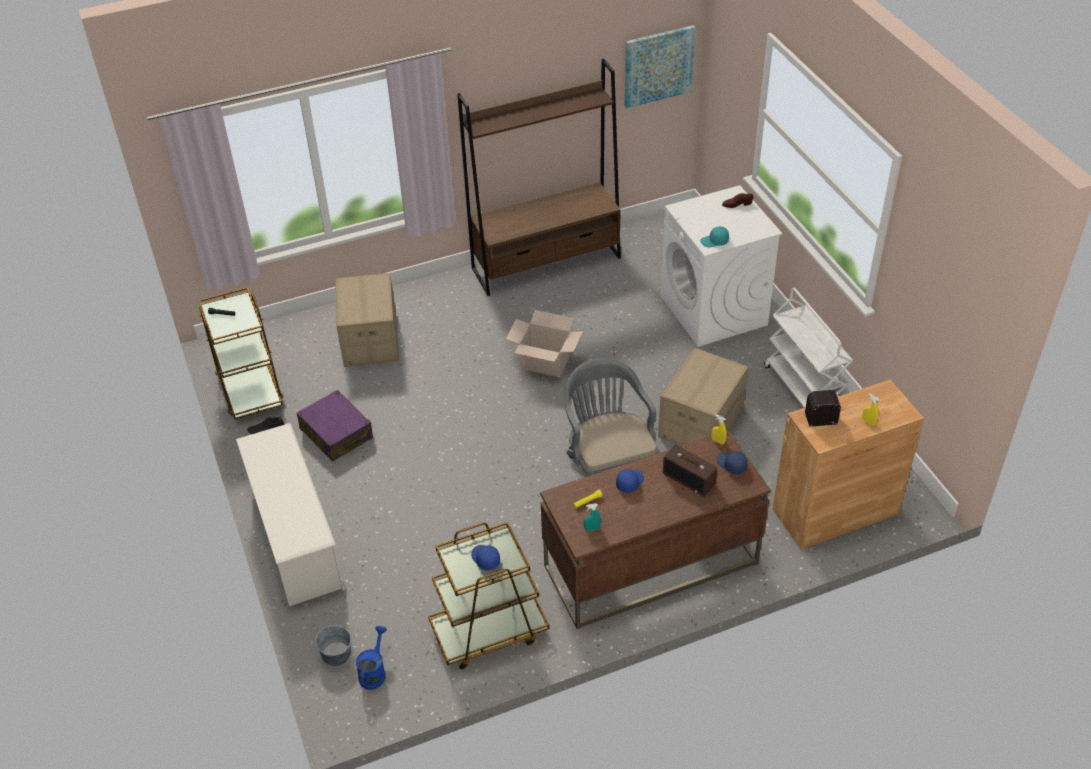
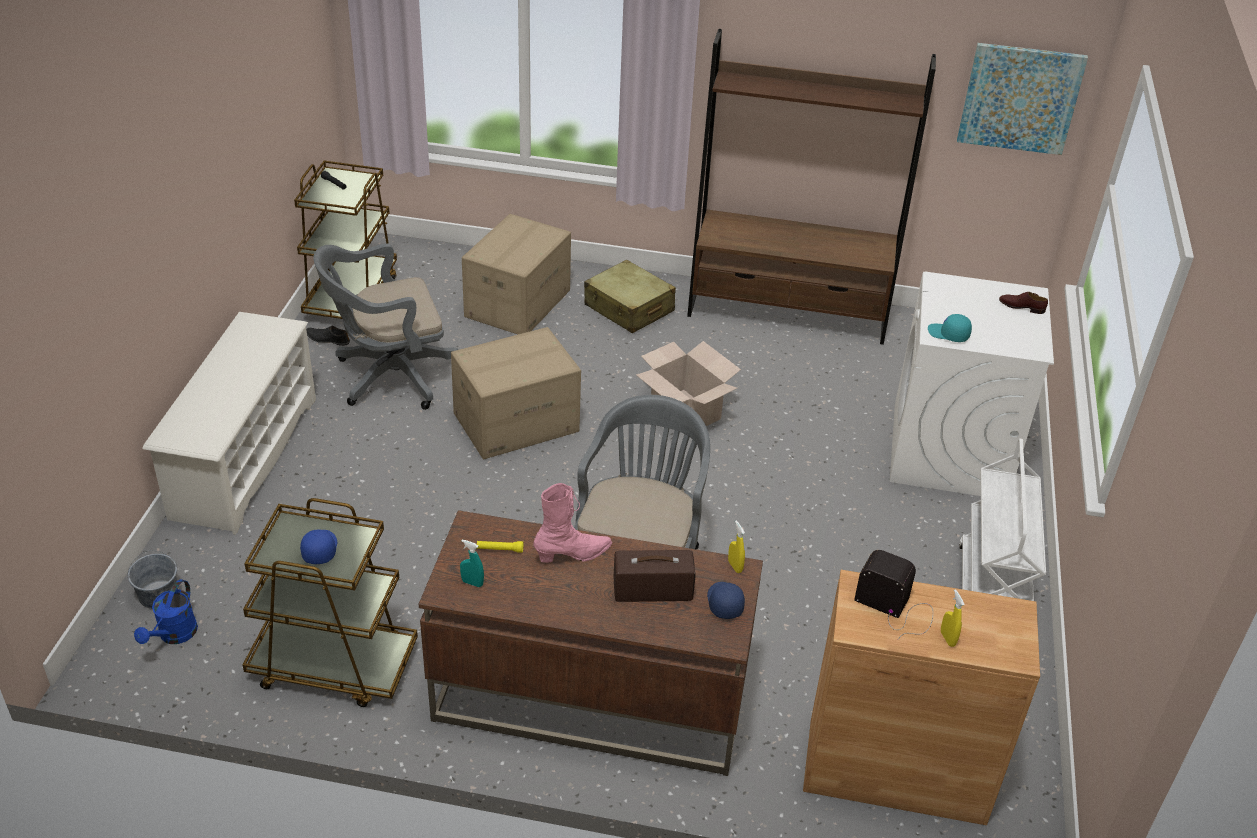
camera: 30 degrees right, 5 degrees down
purple suitcase [297,390,373,462] -> grey office chair [313,243,458,410]
blue watering can [356,626,387,690] -> blue watering can turned 150 degrees clockwise [134,579,198,644]
blue cap [616,469,644,493] -> pink boot [533,483,612,563]
cardboard box [658,348,748,446] -> cardboard box moved to [451,327,581,459]
radio [663,445,717,496] -> radio turned 105 degrees clockwise [614,550,696,602]
none -> beige suitcase [584,260,676,333]

